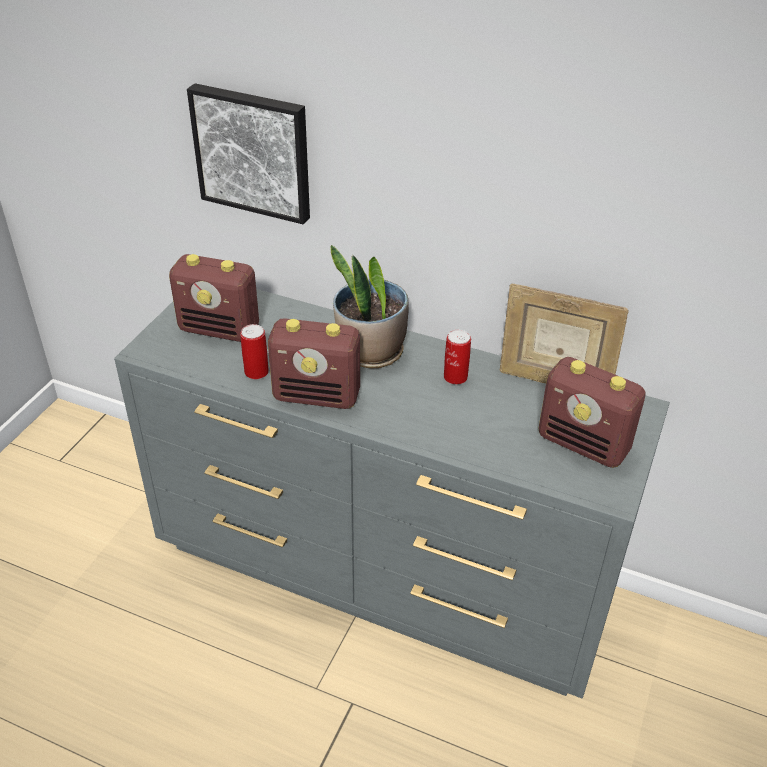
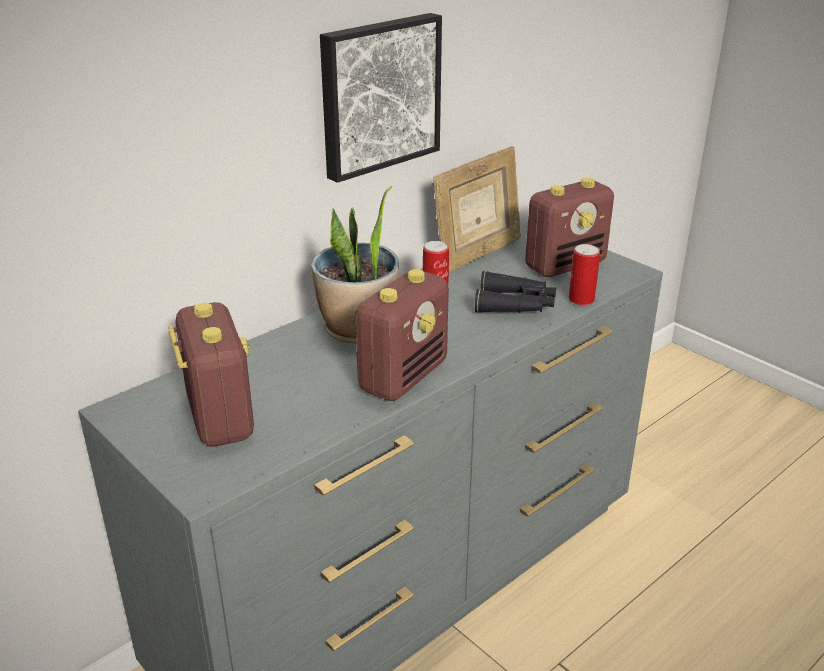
camera: 65 degrees left, 10 degrees down
radio [169,254,259,342] -> radio turned 60 degrees counterclockwise [168,302,254,447]
picture [187,83,310,224] -> picture moved to [320,13,442,183]
can [240,324,269,379] -> can moved to [569,244,600,305]
none -> black binoculars [475,271,556,313]

